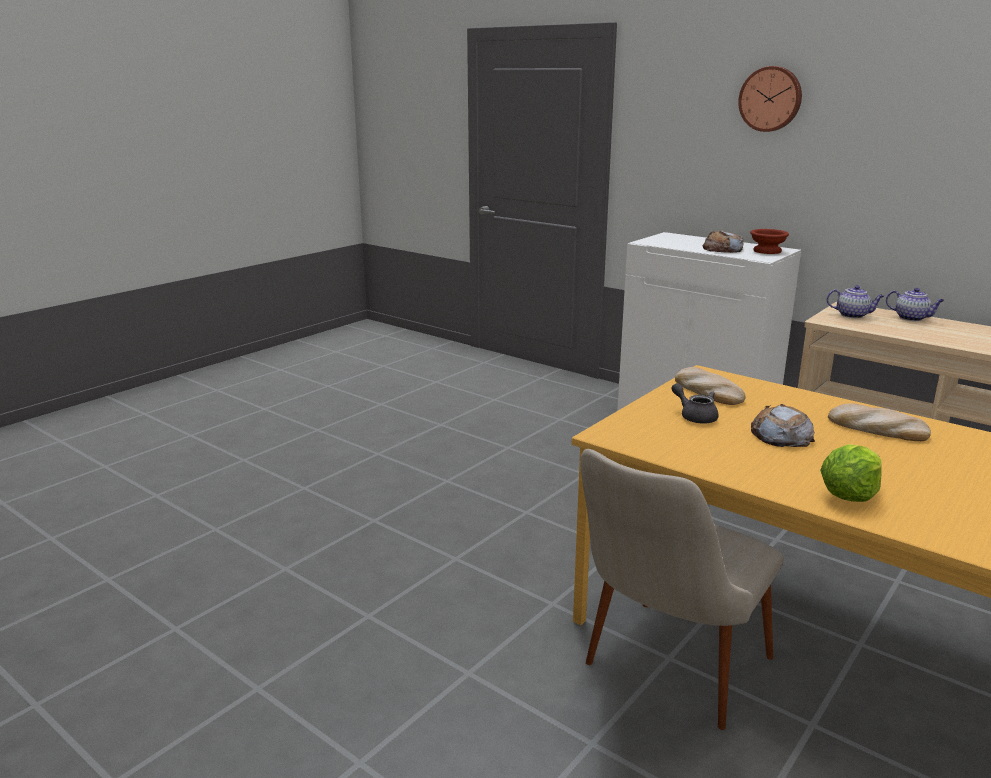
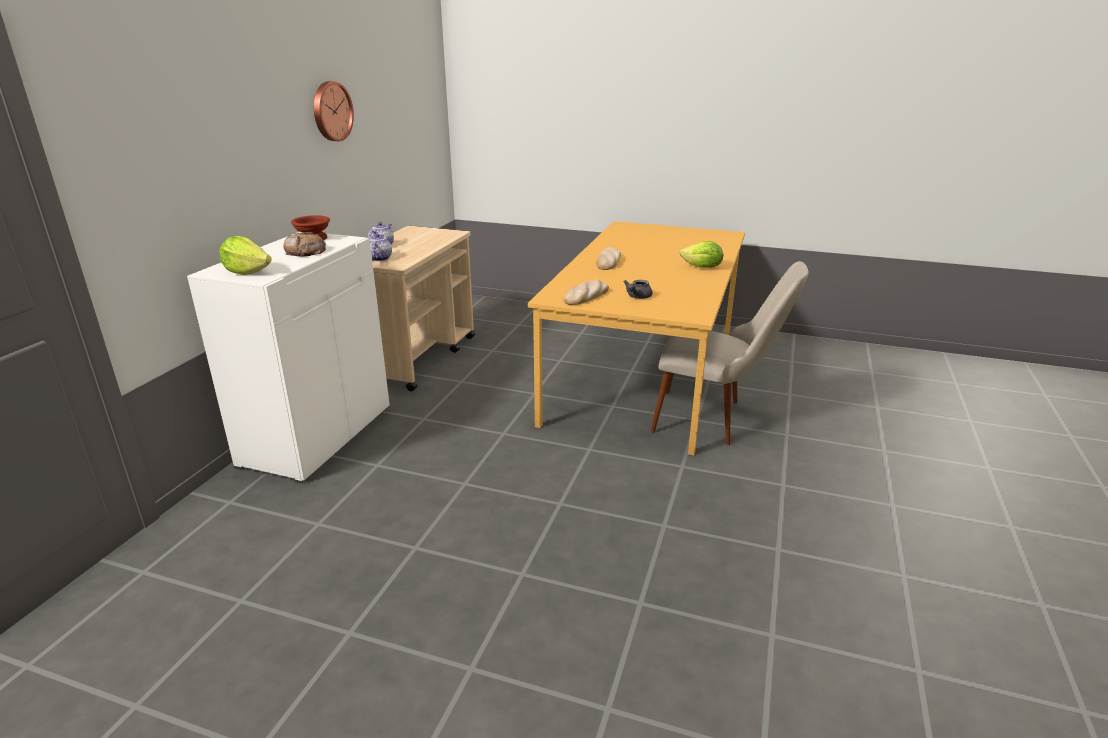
camera: 110 degrees left, 5 degrees up
wall clock [738,66,802,132] -> wall clock moved to [314,81,354,141]
bread [751,404,815,447] -> none
none -> lettuce [219,236,272,275]

